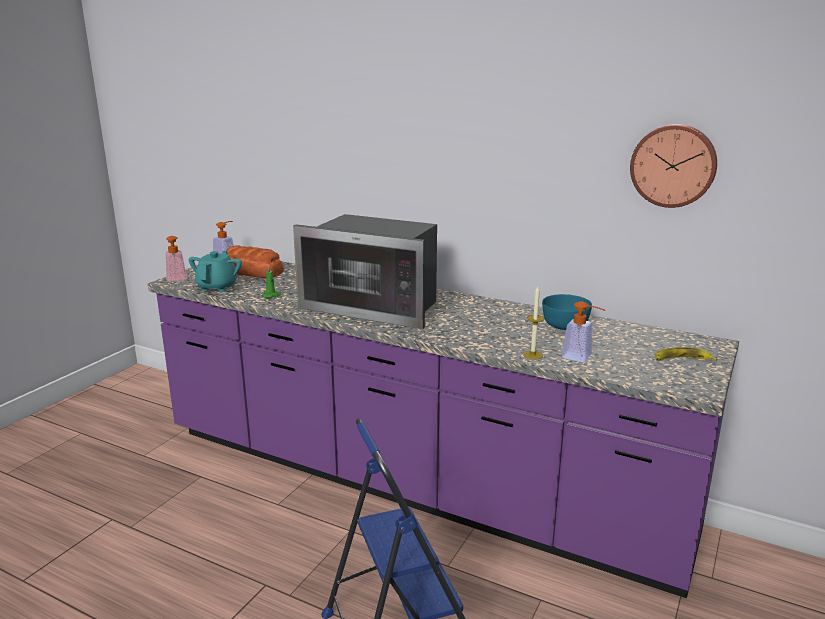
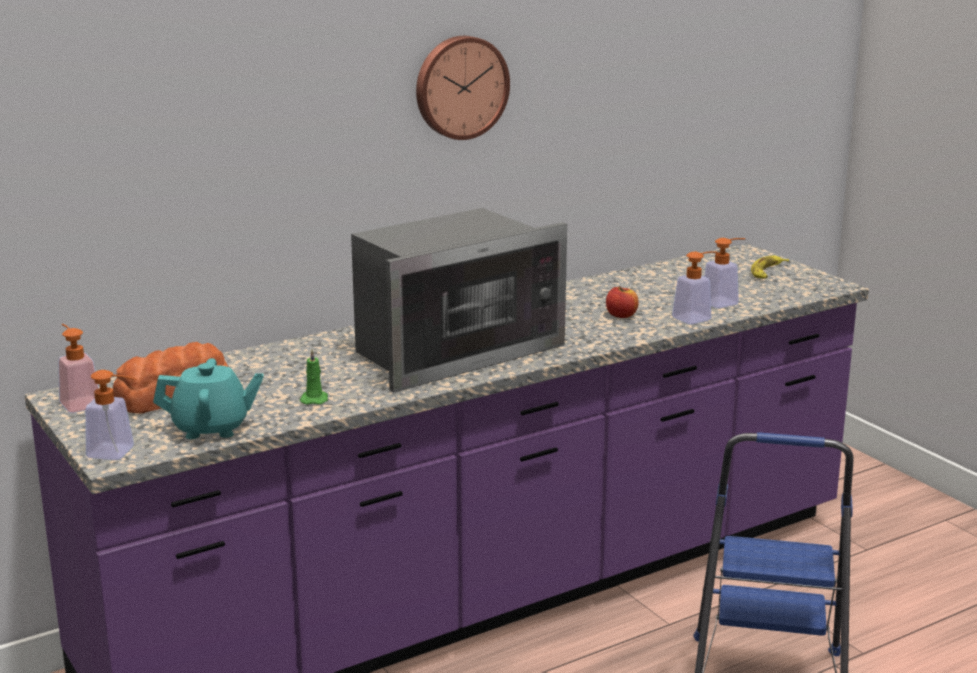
camera: 60 degrees left, 0 degrees up
turquoise teapot [189,251,242,292] -> turquoise teapot turned 135 degrees clockwise [153,358,264,439]
candle [523,286,544,360] -> soap dispenser [672,251,717,325]
turquoise bowl [542,294,592,330] -> none
wall clock [630,124,717,208] -> wall clock moved to [416,36,510,140]
none -> apple [606,286,639,318]

